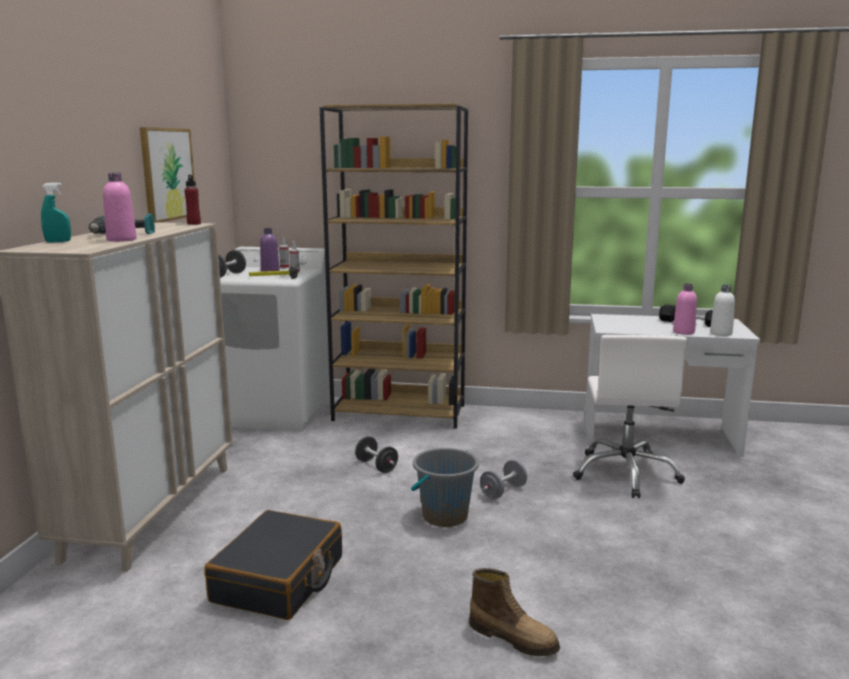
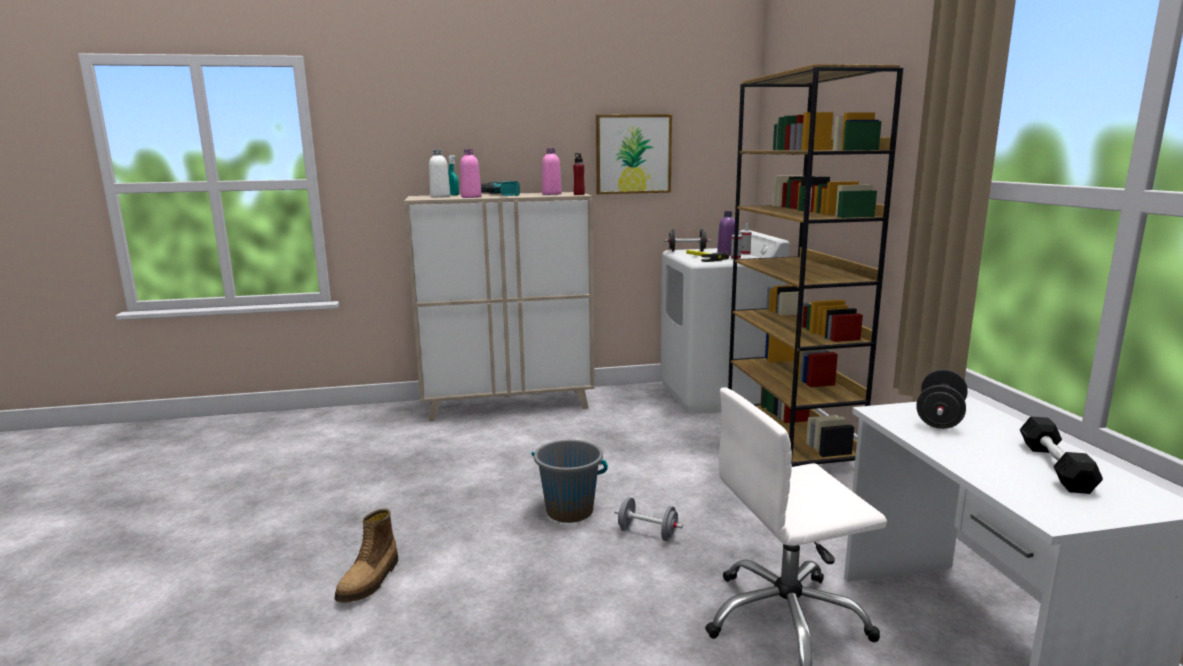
camera: 70 degrees right, 0 degrees up
black suitcase [204,510,342,620] -> none
black dumbbell [355,436,398,473] -> black dumbbell moved to [916,369,968,429]
pink bottle [673,284,697,335] -> pink bottle moved to [542,148,562,195]
white bottle [710,285,735,336] -> white bottle moved to [429,149,450,198]

